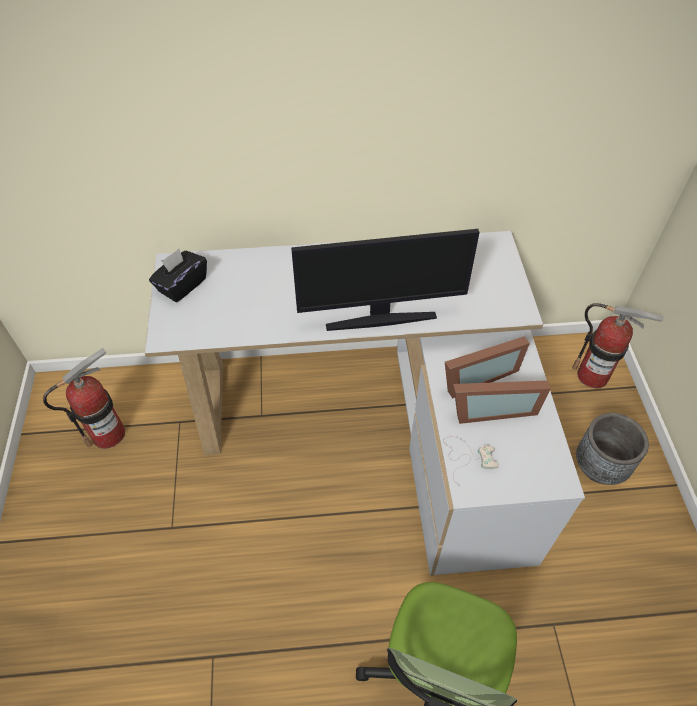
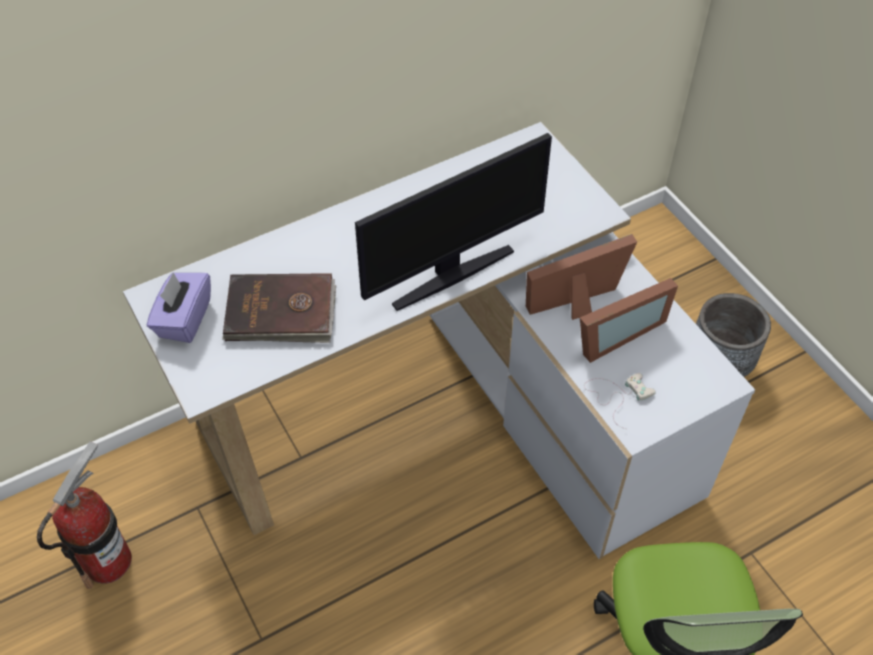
camera: 25 degrees left, 0 degrees up
black tissue box [149,249,207,302] -> purple tissue box [147,273,211,343]
picture frame [445,337,530,398] -> picture frame turned 150 degrees counterclockwise [526,234,637,320]
fire extinguisher [572,303,664,389] -> none
none -> brown book [222,273,336,343]

